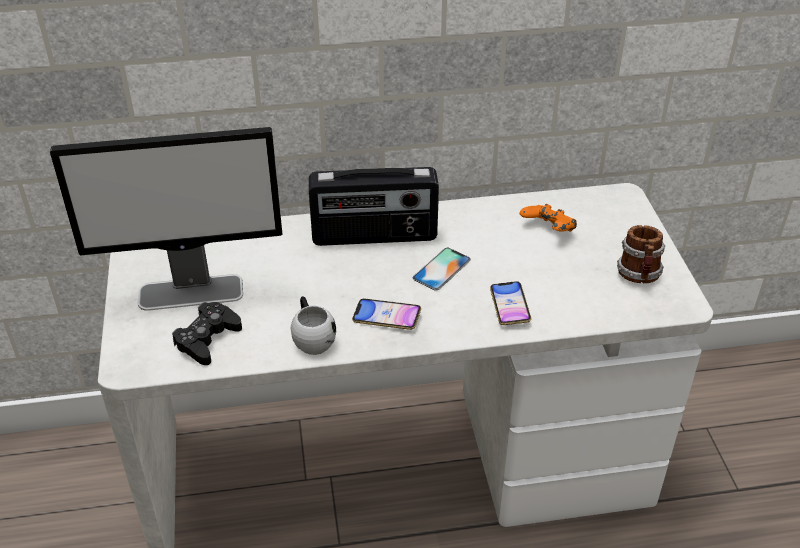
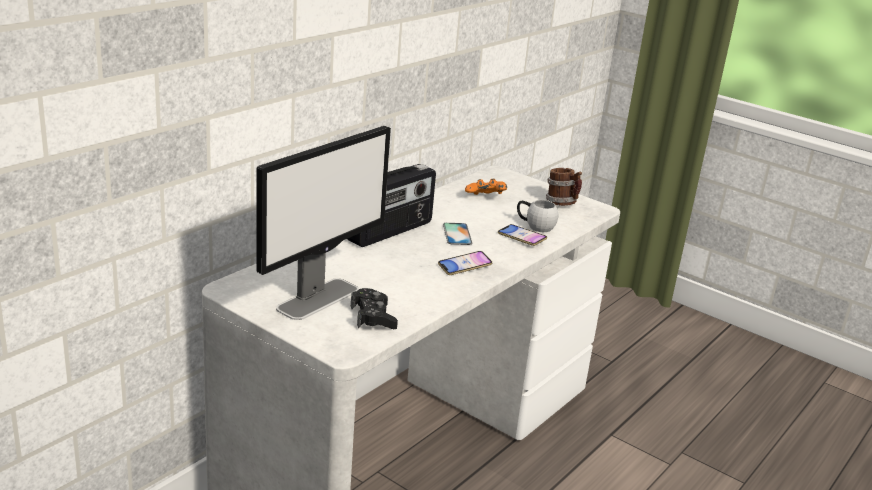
camera: 45 degrees left, 15 degrees down
white mug [291,296,336,355] -> white mug moved to [517,200,558,232]

